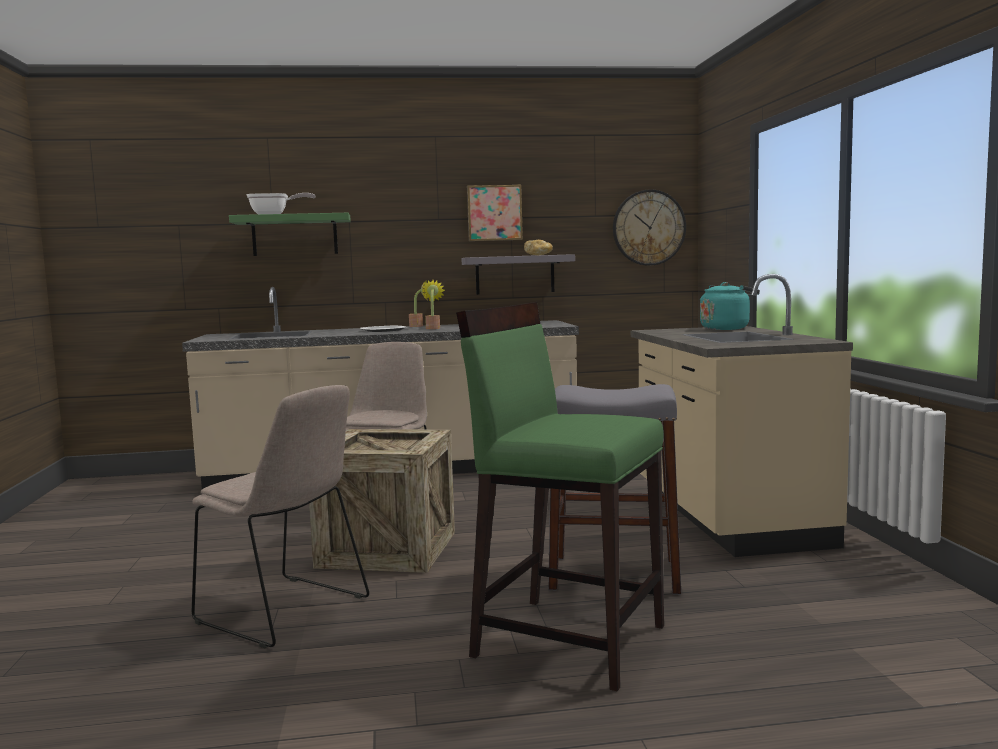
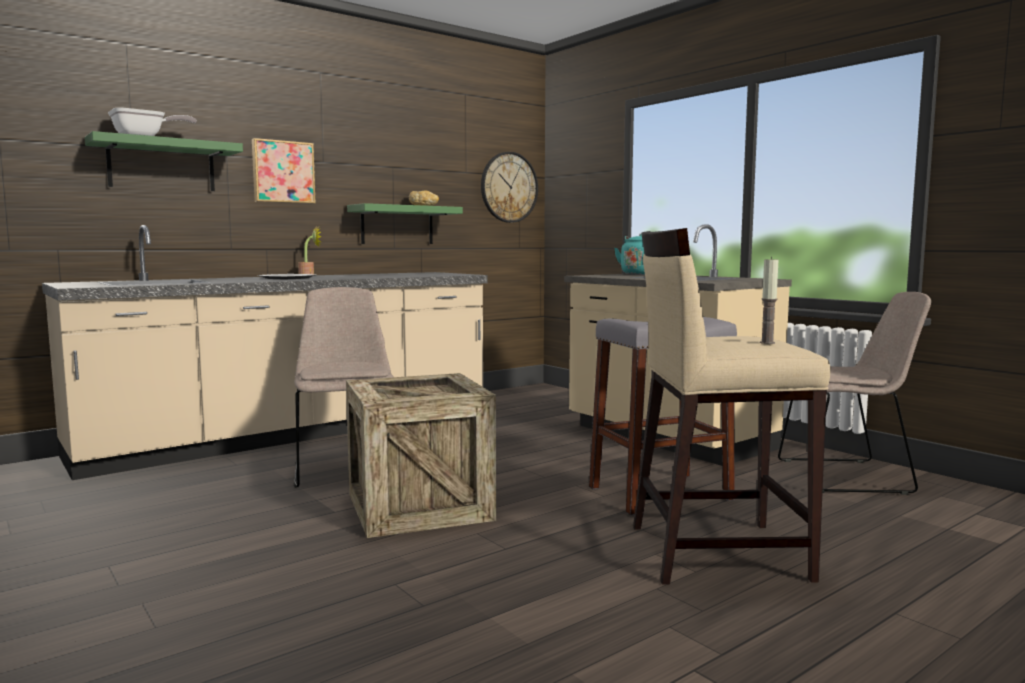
camera: 30 degrees left, 0 degrees up
beige chair [192,385,369,648] -> beige chair moved to [778,292,931,495]
potted plant [422,280,445,329] -> none
green stool [456,302,664,691] -> beige stool [633,228,830,585]
grey shelf [462,254,575,295] -> green shelf [347,203,463,244]
picture [467,185,523,241] -> picture moved to [252,138,316,204]
none -> candle [760,257,778,344]

